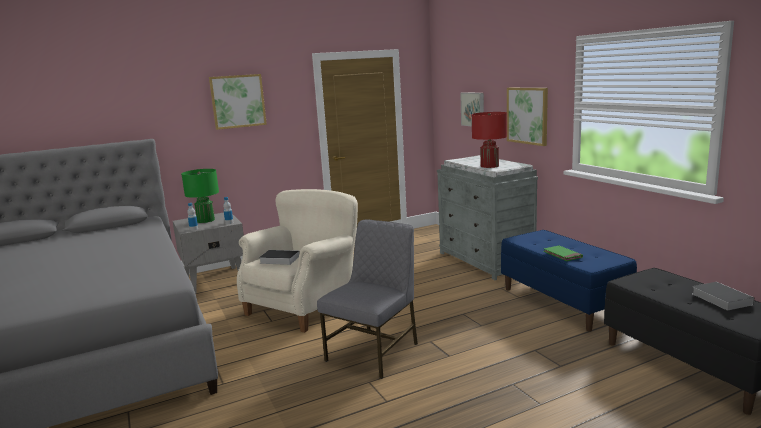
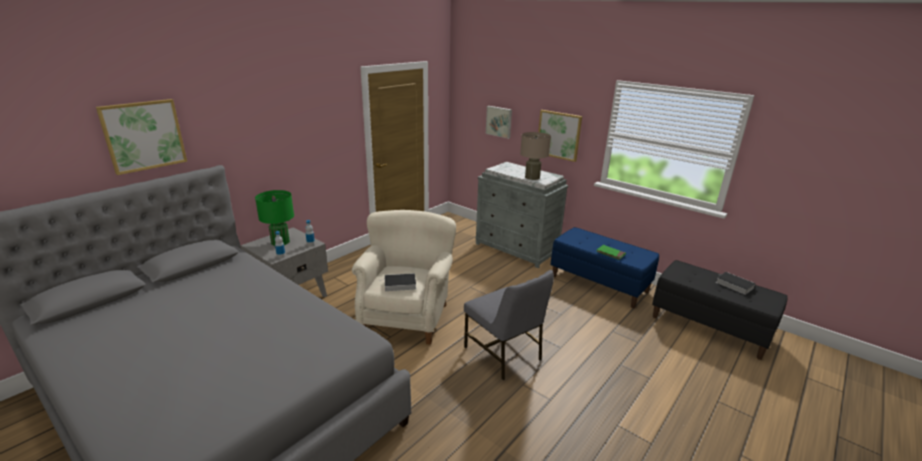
camera: 25 degrees left, 10 degrees up
picture [209,74,267,130] -> picture moved to [96,99,187,175]
grey chair [317,219,418,379] -> grey chair turned 135 degrees clockwise [464,270,554,380]
red table lamp [472,112,507,168] -> beige table lamp [520,132,551,180]

